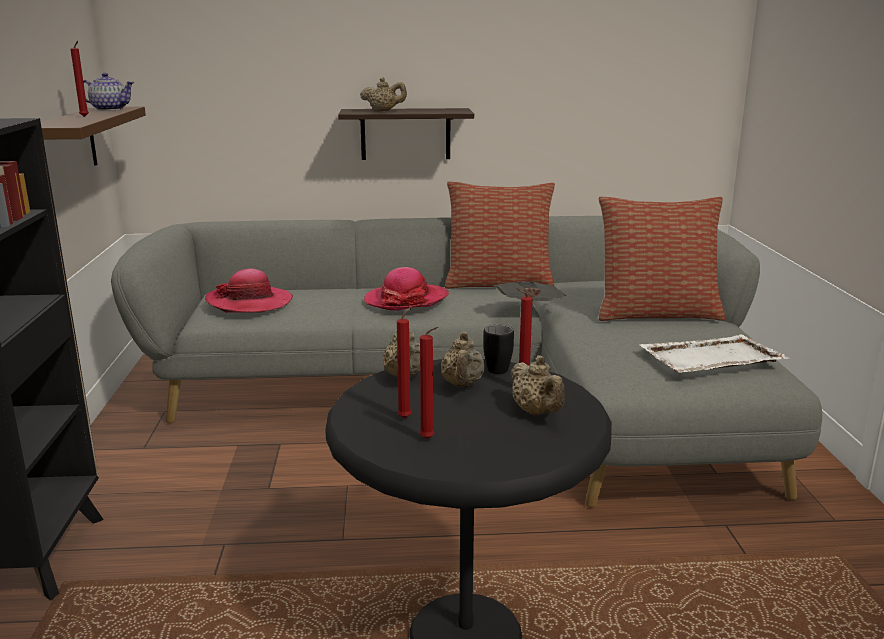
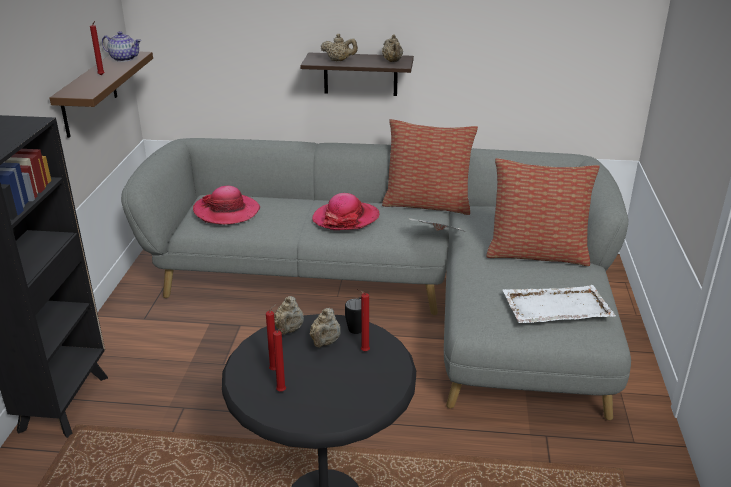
camera: 10 degrees right, 10 degrees up
beige teapot [510,355,565,415] -> beige teapot moved to [382,35,403,62]

